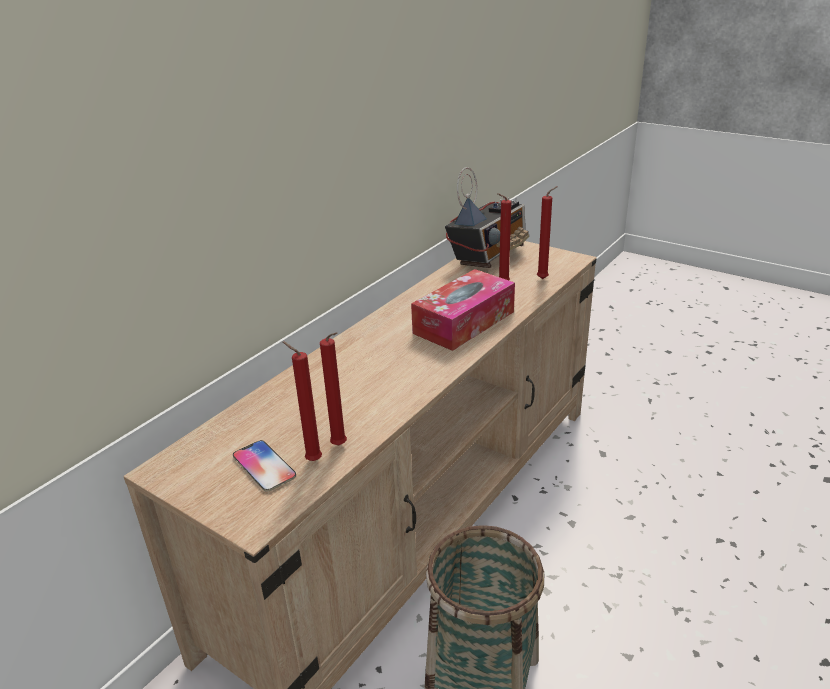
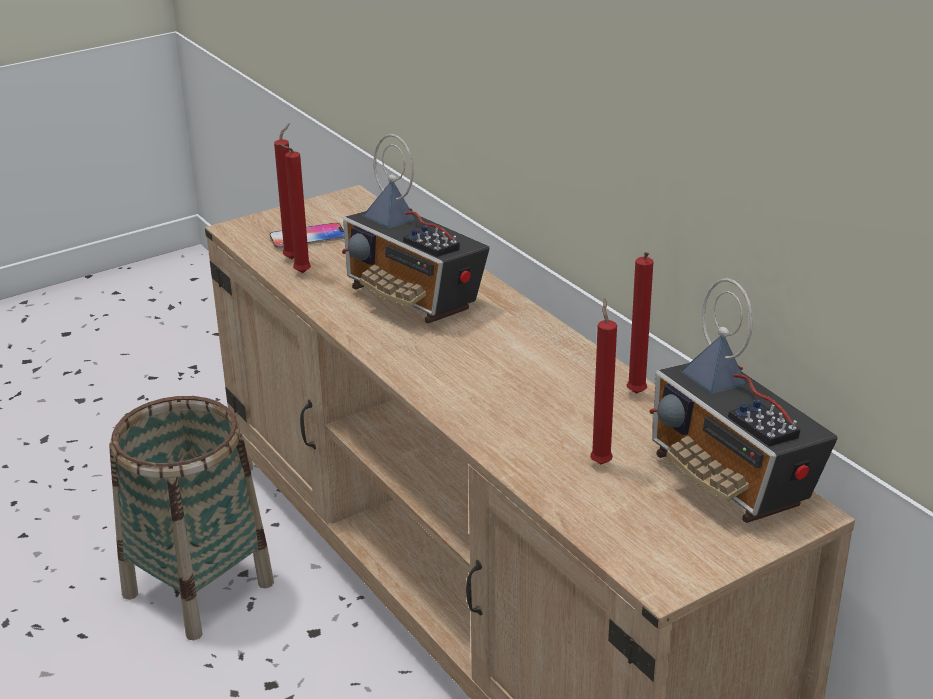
camera: 110 degrees right, 0 degrees up
tissue box [411,269,515,351] -> none
red candle [537,186,558,279] -> red candle moved to [627,252,653,394]
none -> radio [342,134,490,324]

